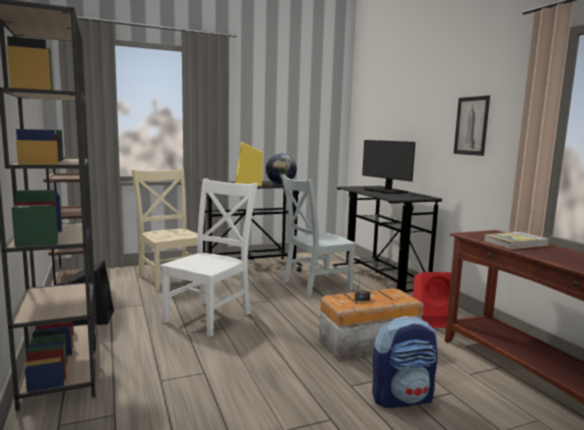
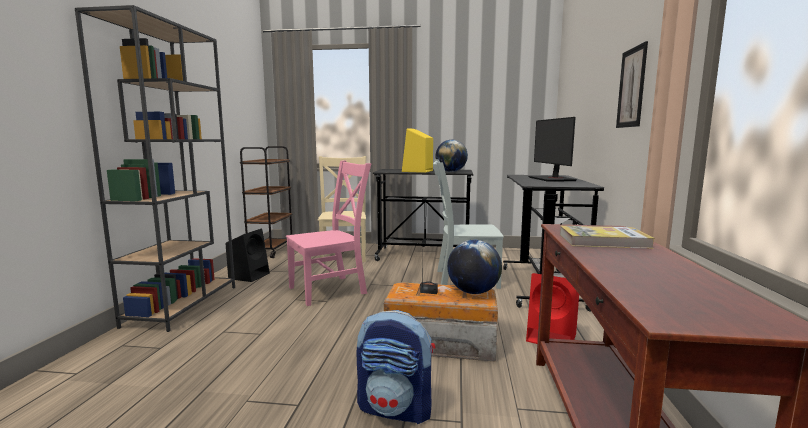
camera: 30 degrees right, 0 degrees up
white chair [160,178,258,337] -> pink chair [286,161,372,306]
none -> globe [447,240,502,294]

